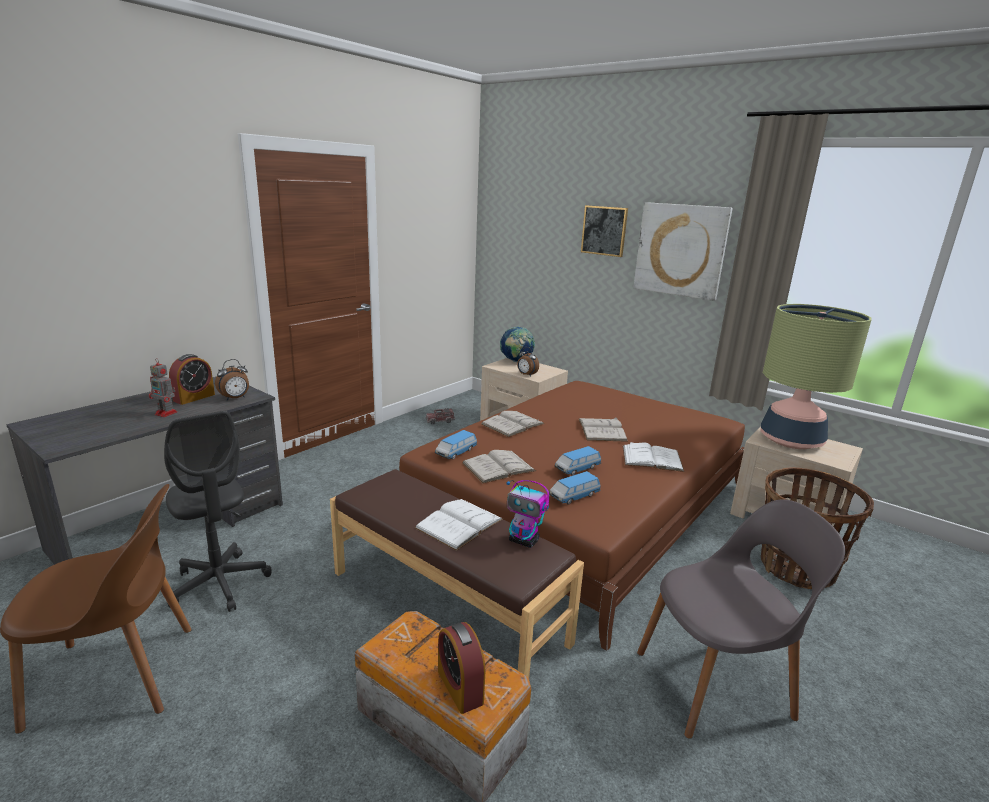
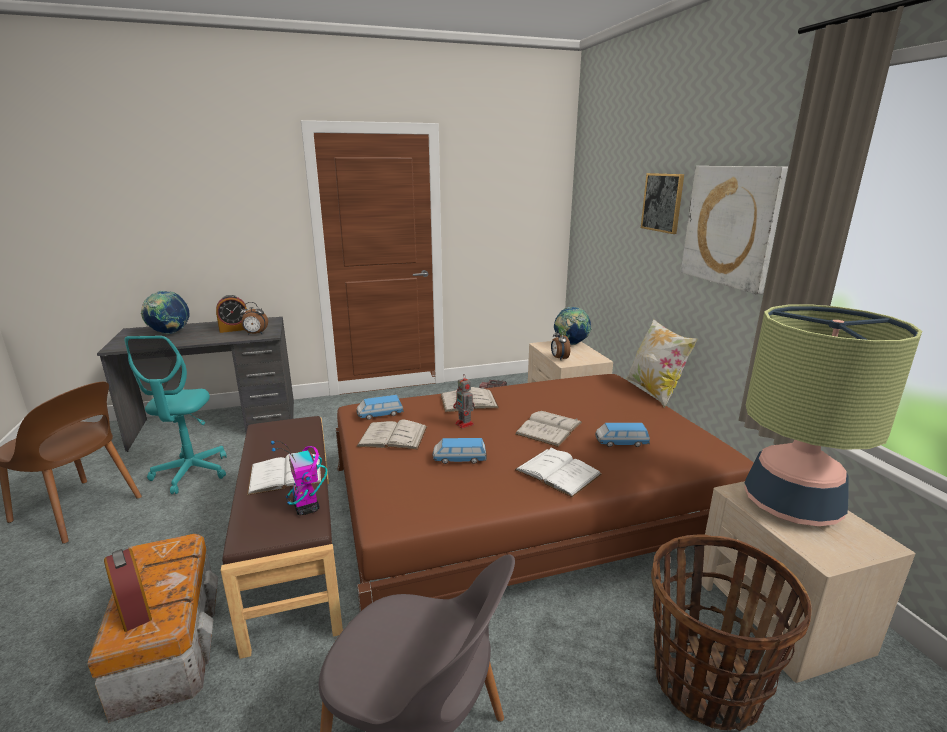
camera: 35 degrees right, 0 degrees up
toy robot [149,358,178,417] -> toy robot moved to [453,374,475,429]
grey office chair [164,411,272,612] -> turquoise office chair [124,336,227,494]
alarm clock [438,622,485,714] -> alarm clock turned 135 degrees clockwise [104,548,152,632]
toy car [549,471,601,504] -> toy car moved to [595,423,650,447]
none -> globe [141,291,190,334]
none -> pillow [627,319,698,408]

